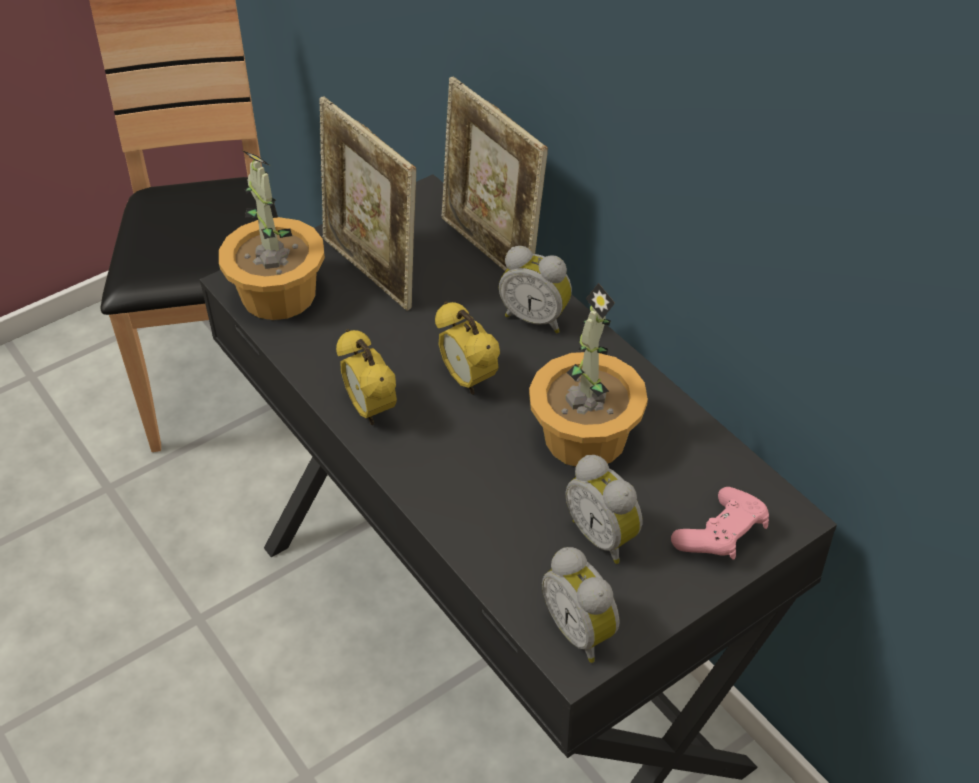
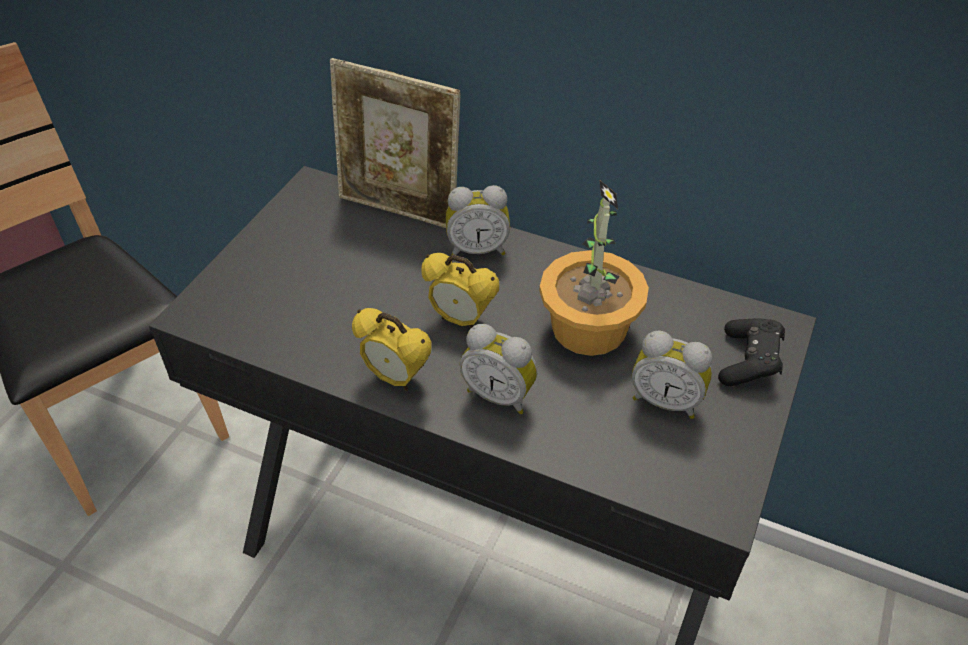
camera: 30 degrees left, 0 degrees up
potted plant [219,150,325,320] -> none
picture frame [319,97,416,311] -> none
alarm clock [542,547,619,663] -> alarm clock moved to [460,324,538,414]
pink game controller [671,487,769,560] -> black game controller [718,318,785,386]

